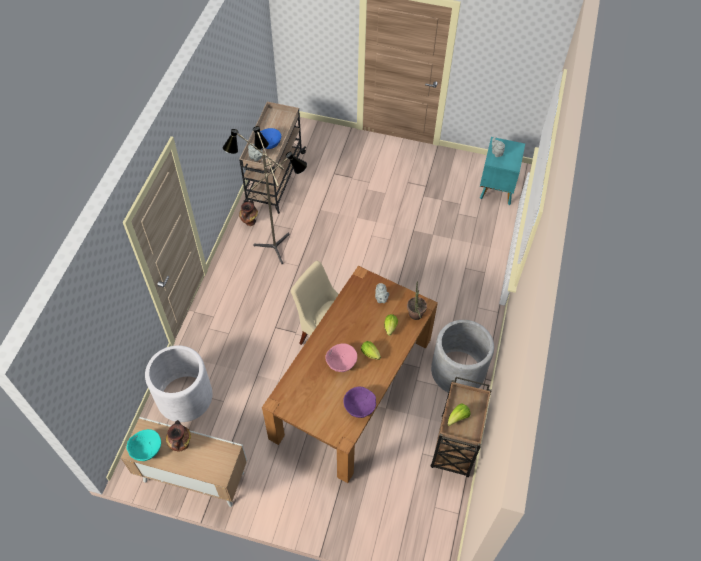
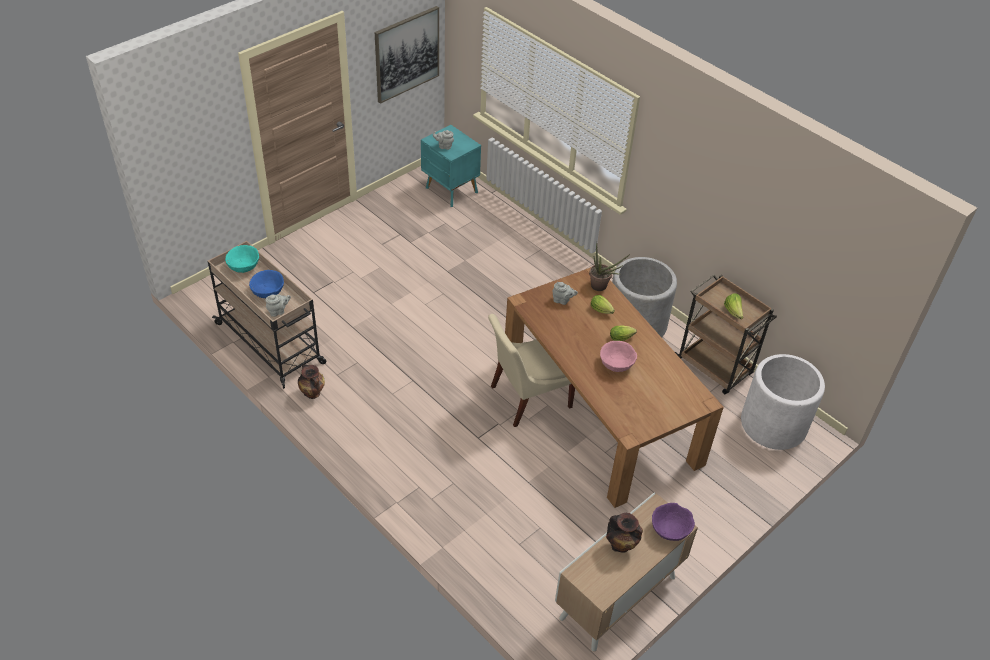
camera: 60 degrees left, 10 degrees down
turquoise bowl [127,429,161,461] -> turquoise bowl moved to [225,245,259,273]
white planter [145,345,213,422] -> white planter moved to [741,354,825,450]
floor lamp [223,126,307,264] -> none
purple bowl [343,387,376,418] -> purple bowl moved to [652,503,695,541]
none -> picture [375,6,439,104]

